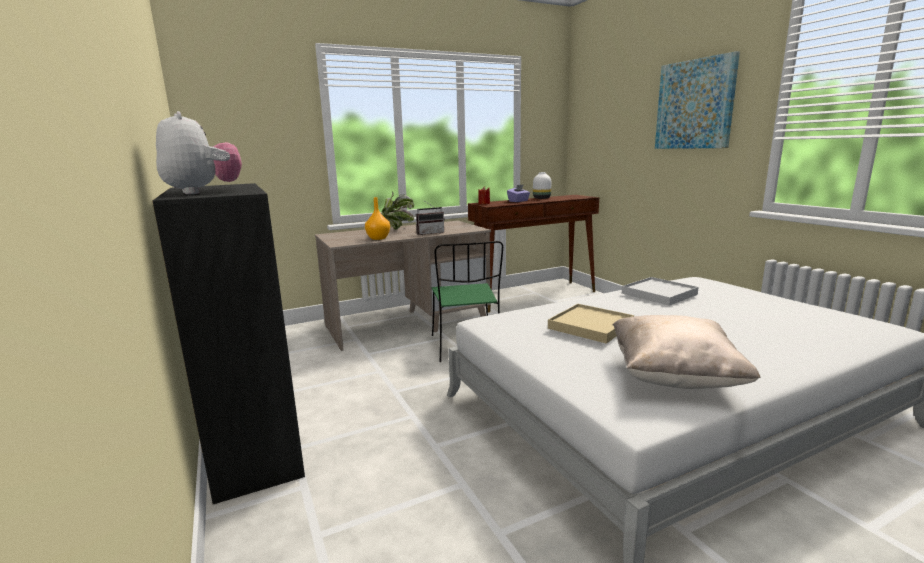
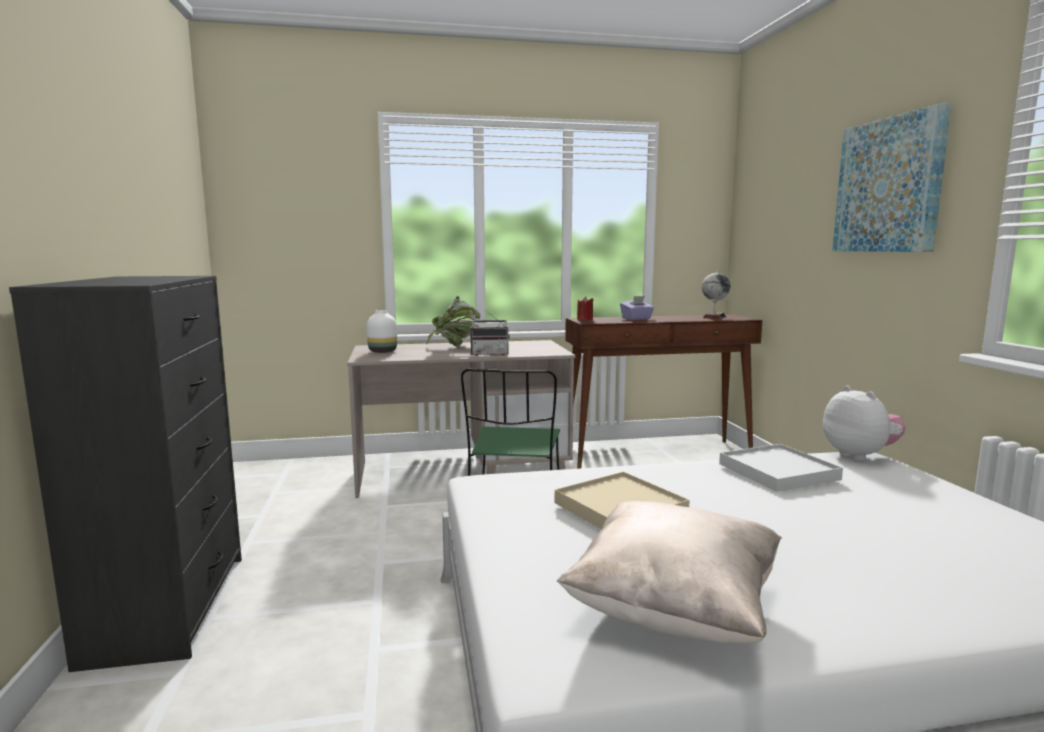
camera: 15 degrees right, 5 degrees down
plush toy [156,111,242,194] -> plush toy moved to [823,385,906,461]
orange vase [365,197,390,240] -> none
white vase [533,172,551,199] -> white vase moved to [367,310,397,353]
none -> globe [702,271,730,319]

